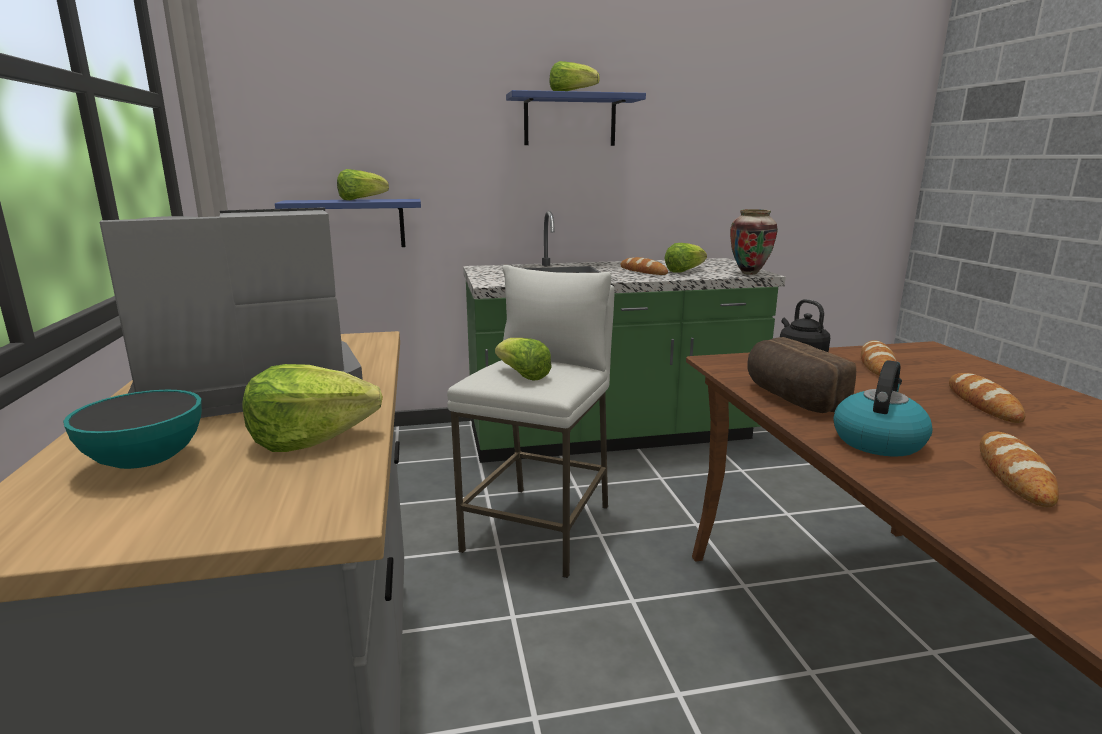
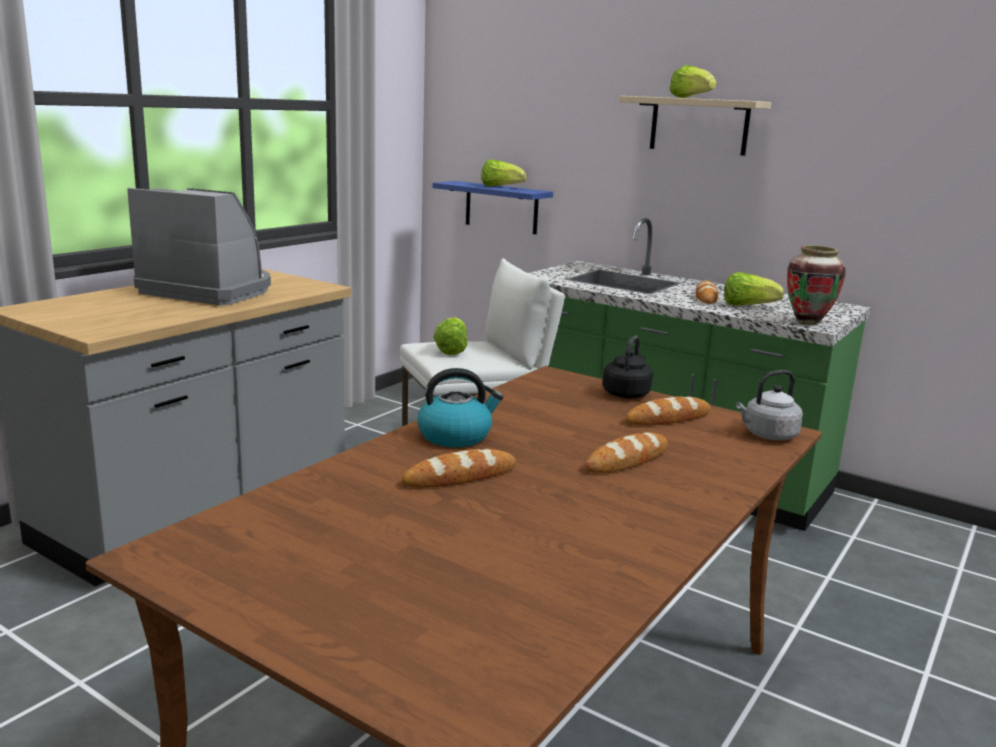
camera: 45 degrees right, 0 degrees up
bowl [63,389,202,469] -> none
lettuce [243,364,383,452] -> none
blue shelf [506,90,646,146] -> beige shelf [619,96,771,156]
bread [747,337,856,413] -> none
none -> grey kettle [736,370,803,440]

